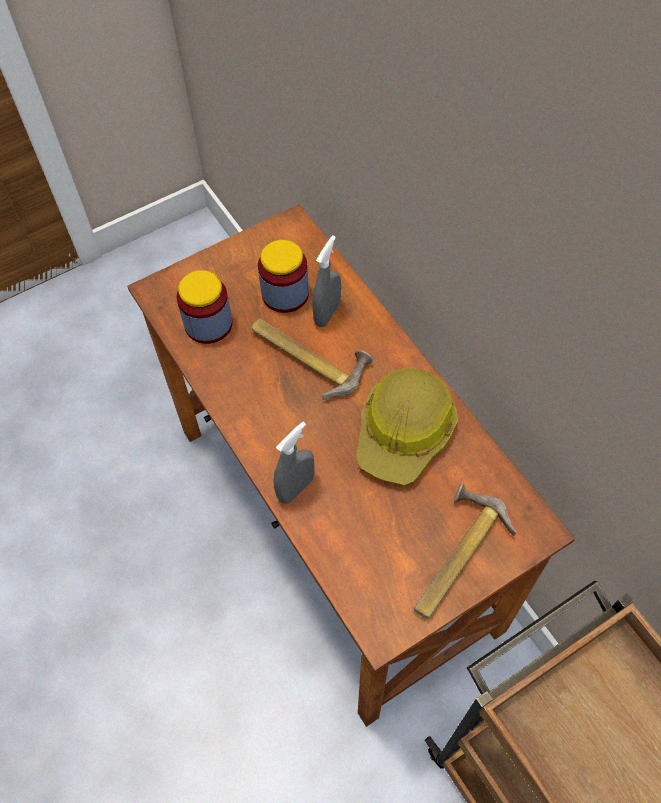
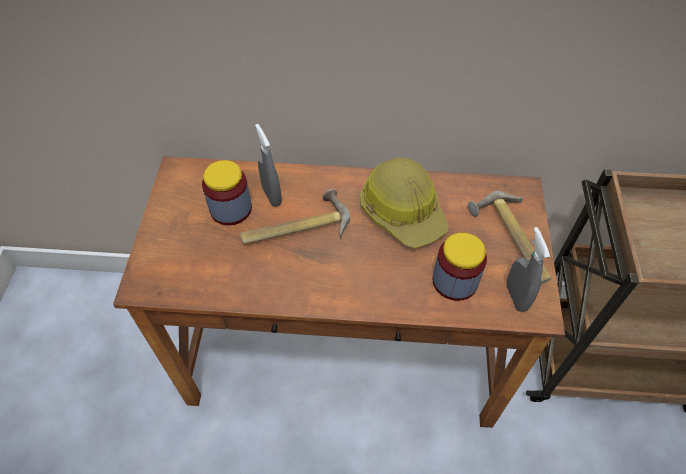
camera: 55 degrees left, 5 degrees down
jar [177,270,233,344] -> jar moved to [433,232,487,301]
grey spray bottle [274,421,315,504] -> grey spray bottle moved to [506,227,550,312]

